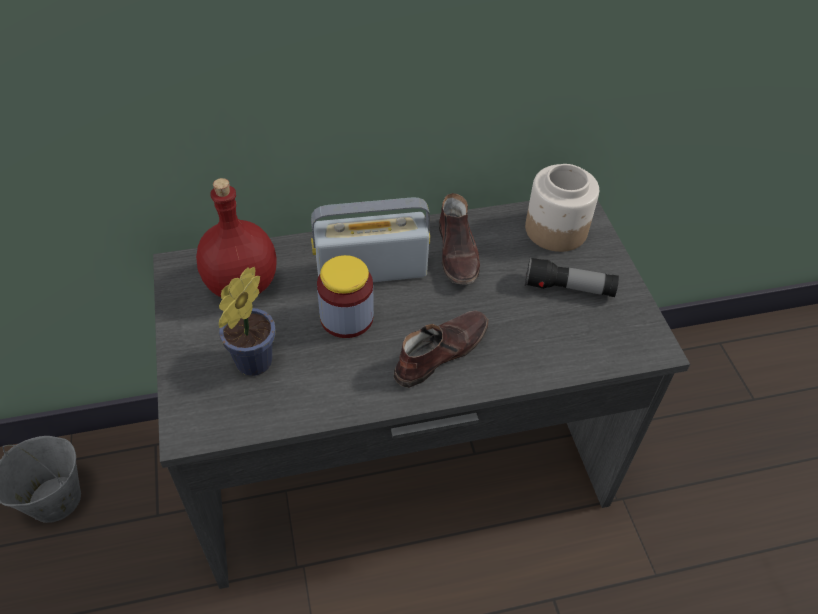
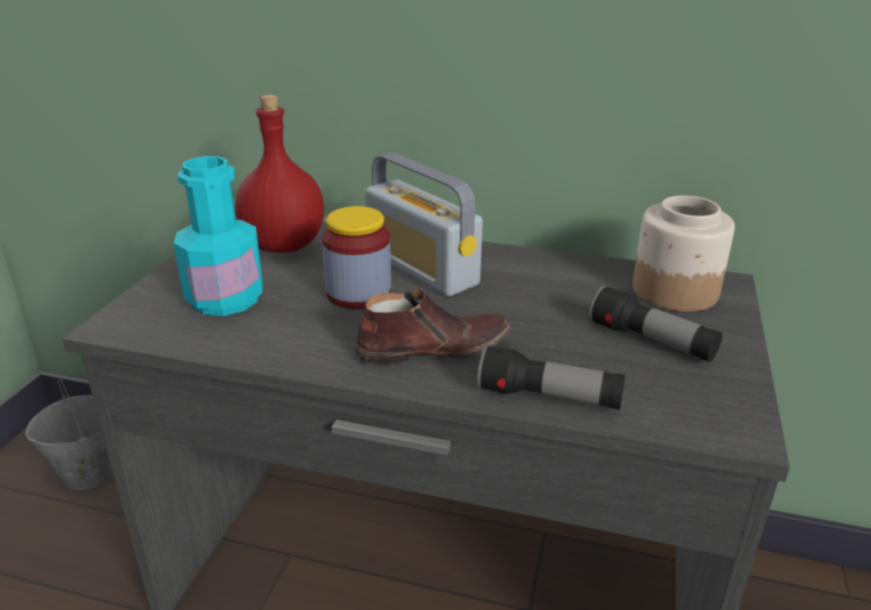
camera: 30 degrees right, 20 degrees down
potted plant [219,267,275,376] -> turquoise bottle [174,156,263,316]
radio [311,198,430,282] -> radio turned 150 degrees counterclockwise [365,153,483,297]
brown shoe [439,193,480,285] -> none
none -> flashlight [477,344,625,410]

